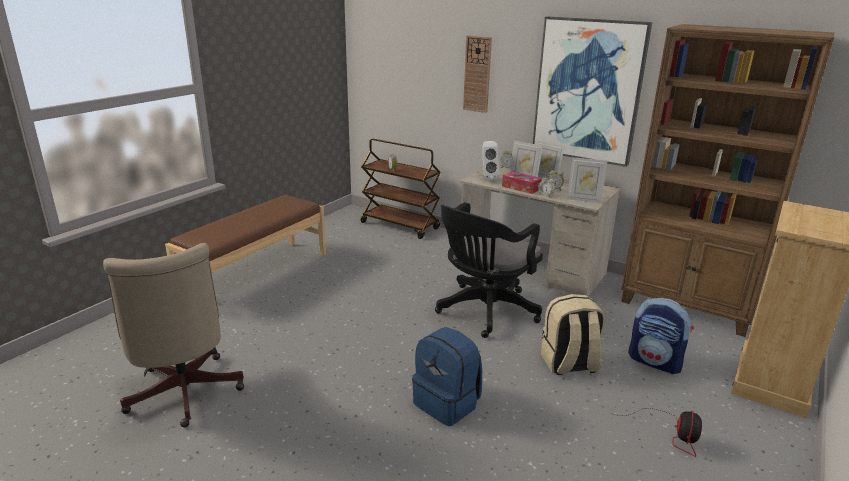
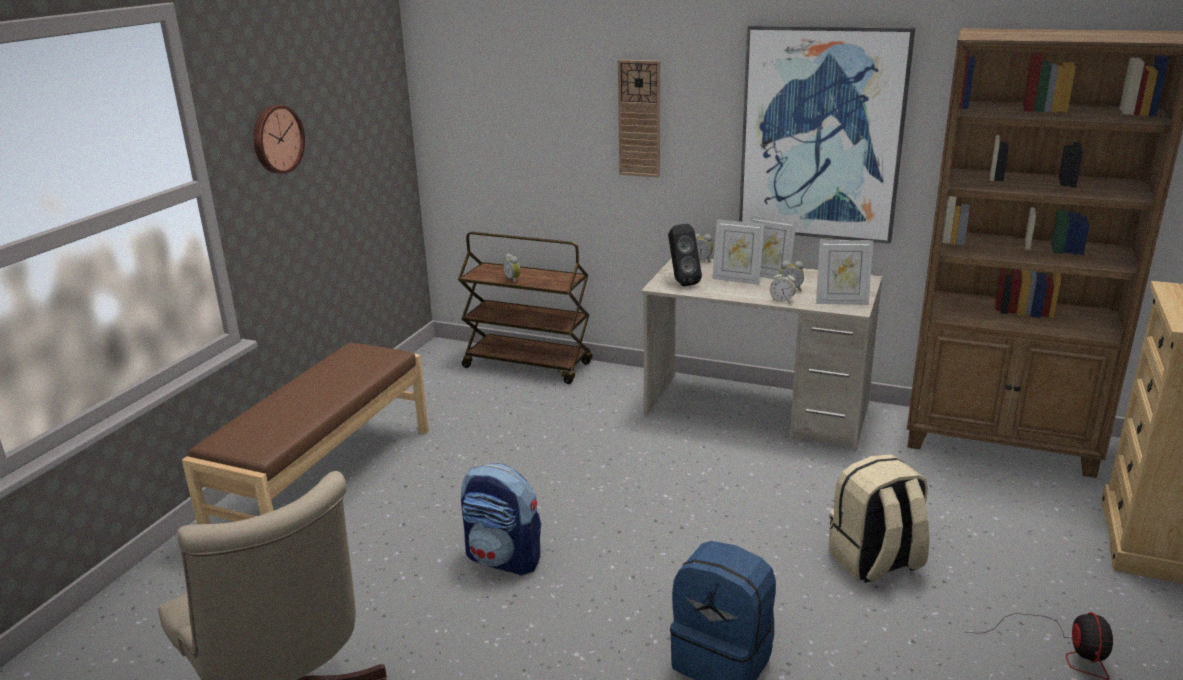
camera: 10 degrees left, 0 degrees up
black office chair [435,202,543,338] -> none
white speaker [482,141,500,181] -> black speaker [668,224,702,287]
tissue box [502,171,542,194] -> none
backpack [628,298,694,374] -> backpack moved to [461,464,541,576]
none -> wall clock [253,105,305,174]

